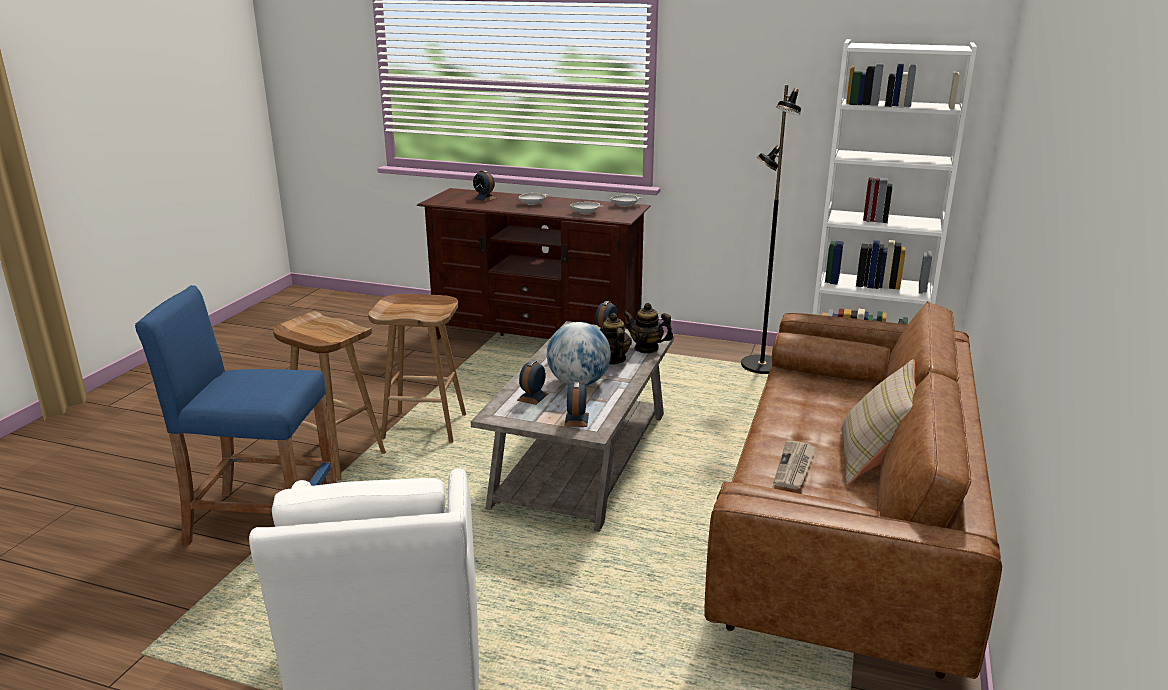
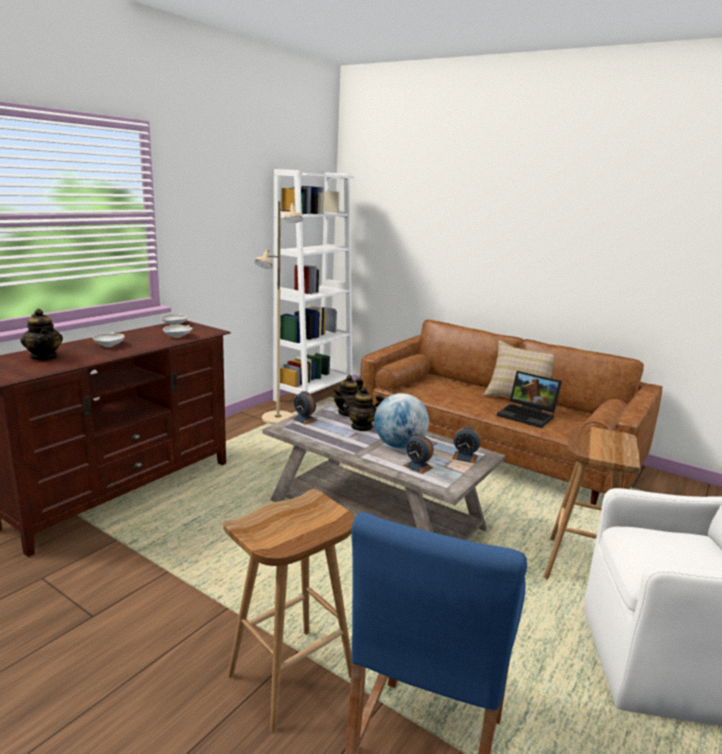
camera: 75 degrees left, 5 degrees down
brown stool [368,294,466,443] -> brown stool moved to [544,426,641,579]
alarm clock [472,170,497,202] -> teapot [21,309,63,360]
black floor lamp [741,85,801,374] -> beige floor lamp [254,201,303,424]
newspaper [773,440,816,489] -> laptop [497,371,562,428]

